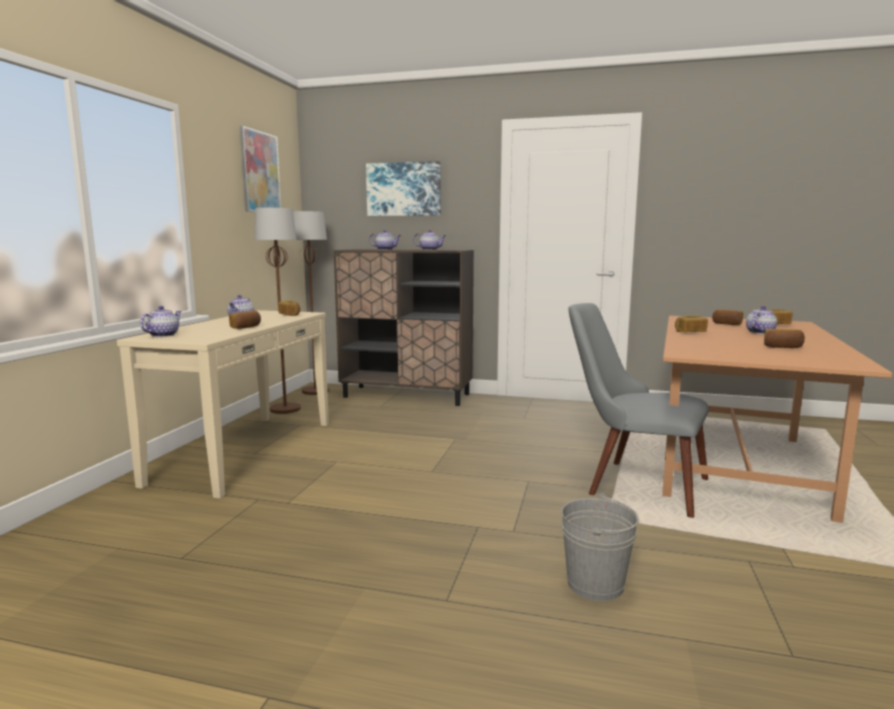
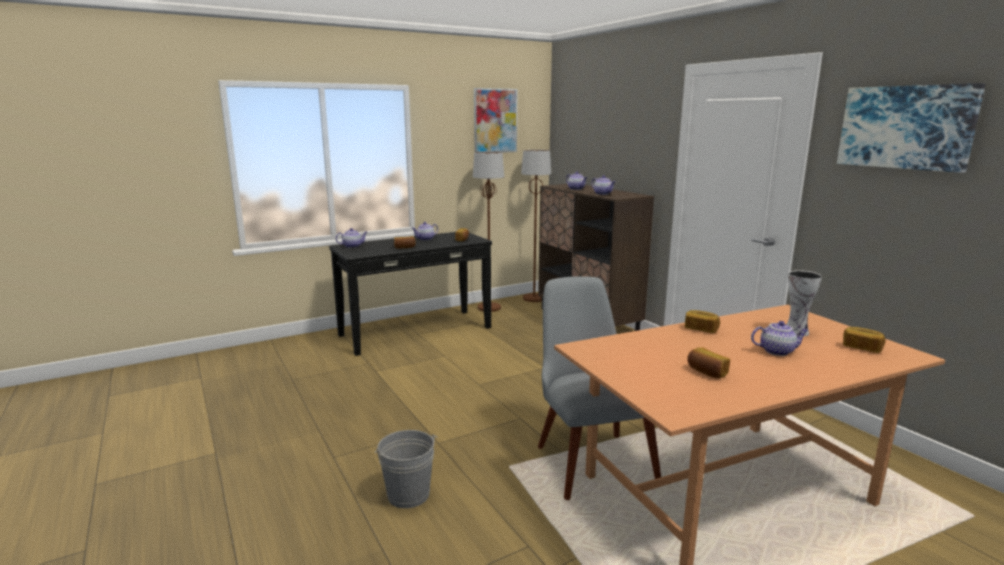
camera: 45 degrees right, 5 degrees up
beige console table [117,310,329,499] -> black console table [329,232,492,356]
picture [366,161,441,216] -> picture moved to [837,83,986,173]
bread [712,309,743,325] -> vase [786,270,822,336]

